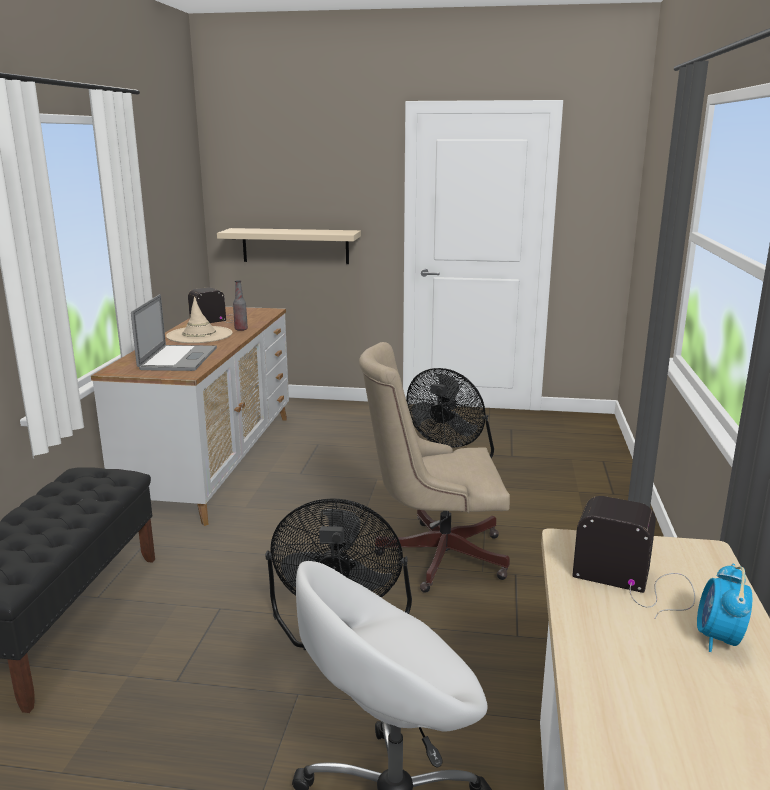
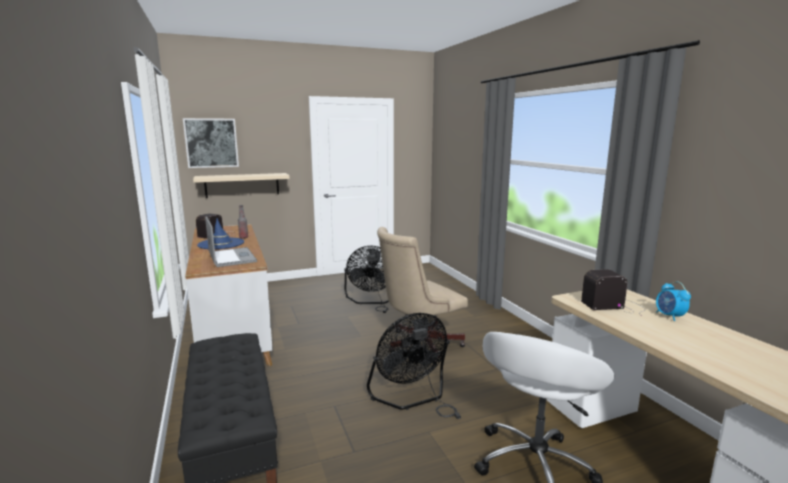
camera: 30 degrees left, 5 degrees down
beige hat [166,296,233,343] -> blue hat [197,218,244,249]
none -> picture [183,118,239,168]

